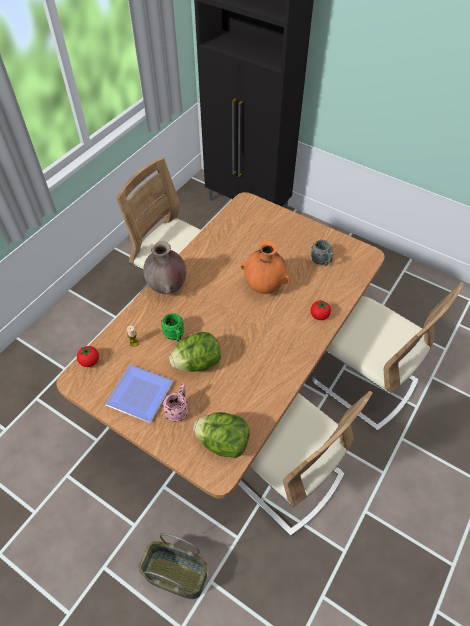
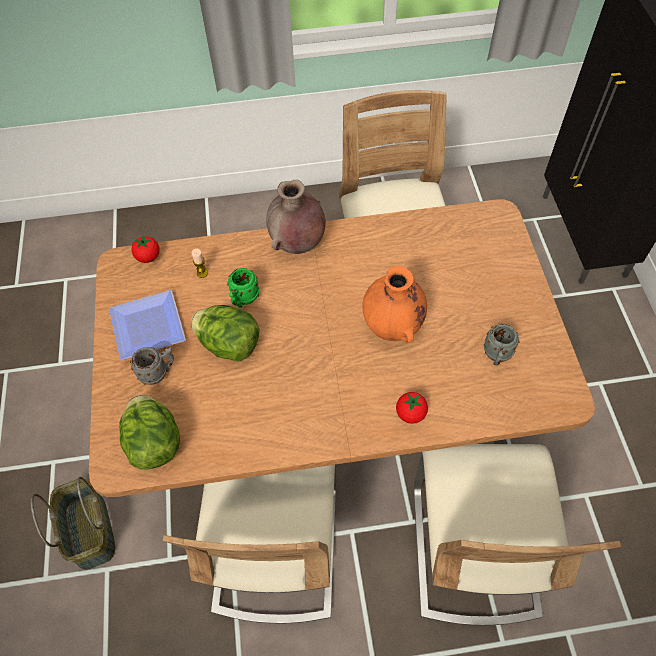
camera: 50 degrees right, 5 degrees up
pink mug [163,383,188,422] -> grey mug [130,347,174,385]

